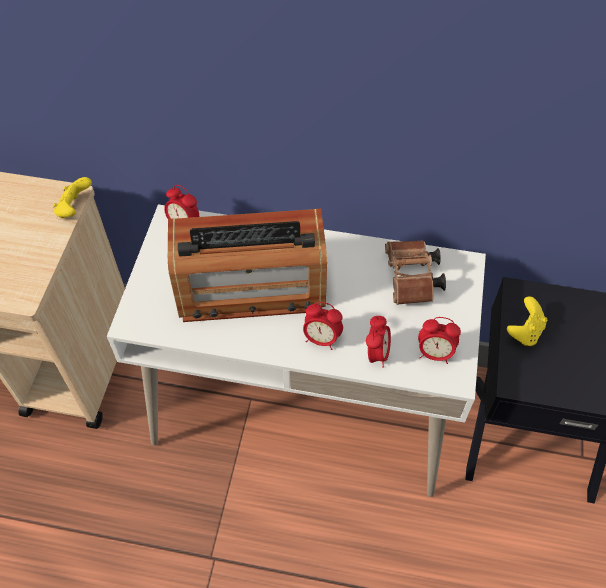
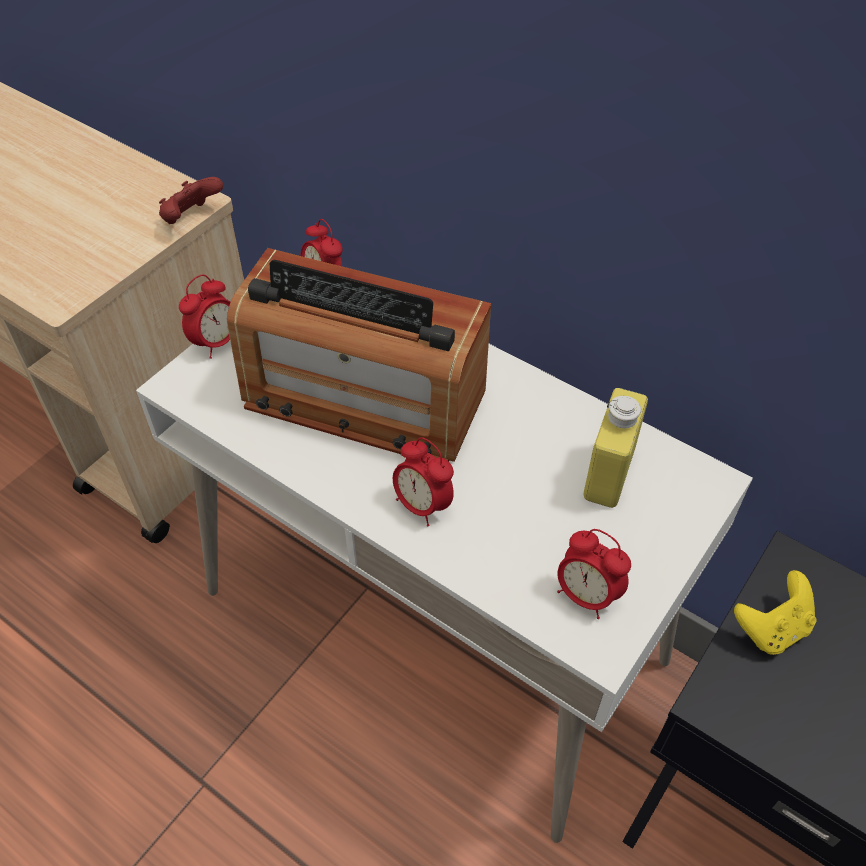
camera: 25 degrees right, 5 degrees down
yellow game controller [53,177,92,218] -> red game controller [159,177,223,224]
alarm clock [366,316,391,368] -> alarm clock moved to [179,274,230,359]
brown binoculars [385,240,446,305] -> yellow bottle [584,388,648,508]

